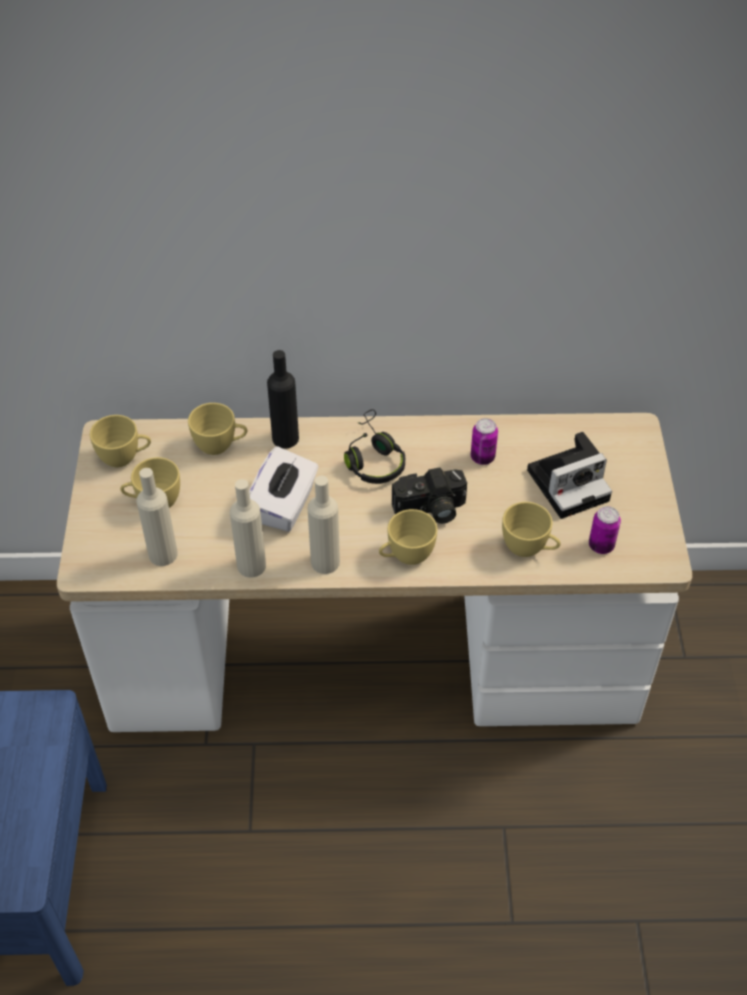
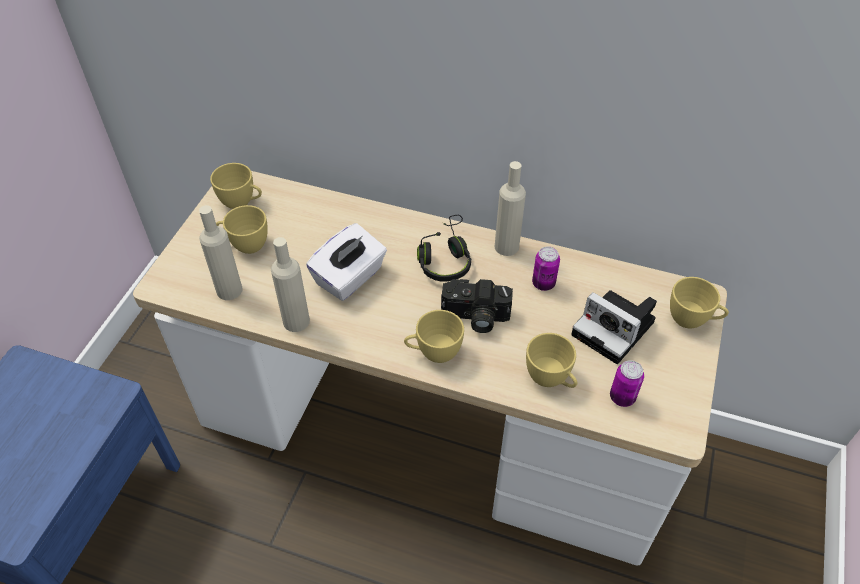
camera: 20 degrees right, 0 degrees up
yellow cup [188,403,247,455] -> yellow cup moved to [670,277,729,328]
black bottle [267,350,299,449] -> none
beige bottle [308,476,340,574] -> beige bottle moved to [495,161,526,256]
camera [527,432,612,519] -> camera turned 45 degrees clockwise [571,290,657,364]

